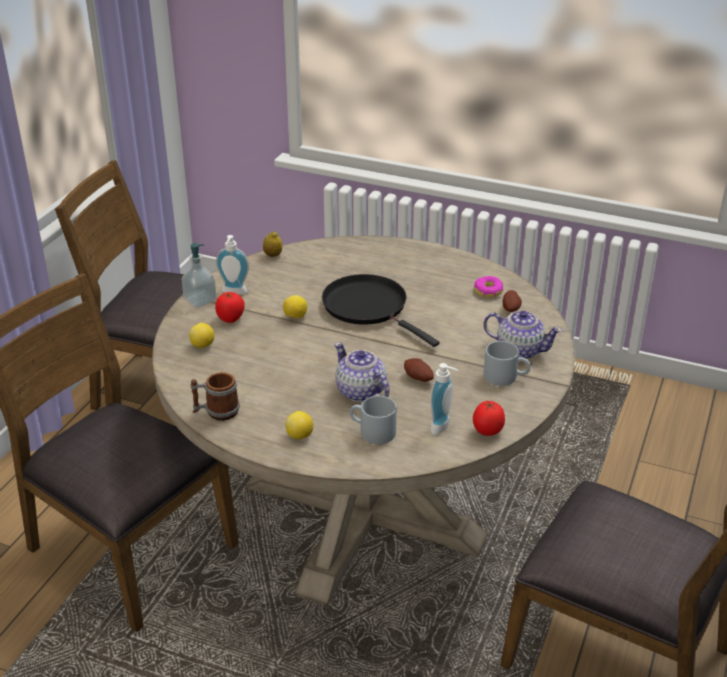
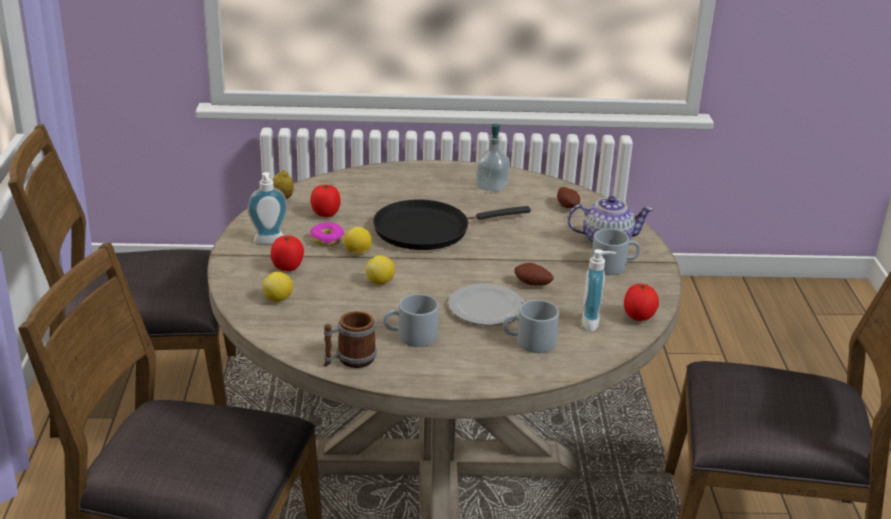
camera: 25 degrees left, 5 degrees down
soap dispenser [182,243,216,308] -> soap dispenser moved to [476,124,510,193]
lemon [285,411,313,439] -> lemon moved to [366,255,395,285]
black frying pan [322,274,439,347] -> black frying pan turned 45 degrees counterclockwise [373,200,531,250]
teapot [334,342,390,402] -> plate [448,284,524,325]
donut [474,276,503,298] -> donut moved to [310,222,345,246]
none -> tomato [310,184,341,217]
none -> grey mug [383,294,439,347]

